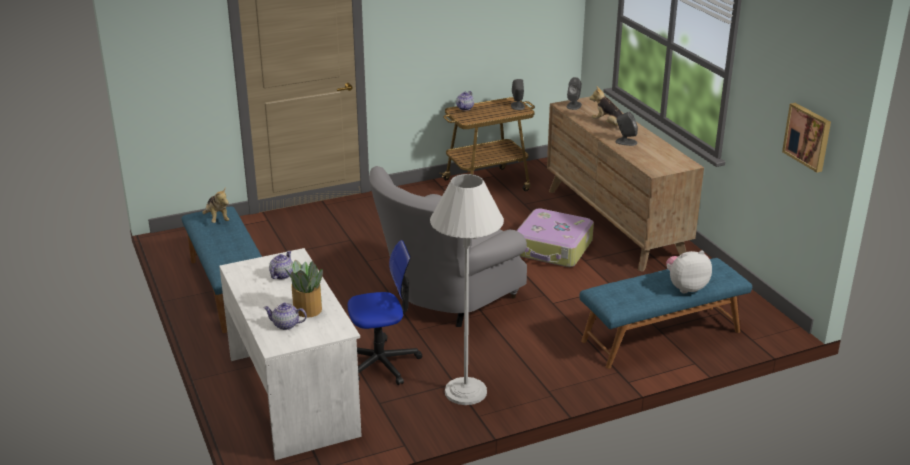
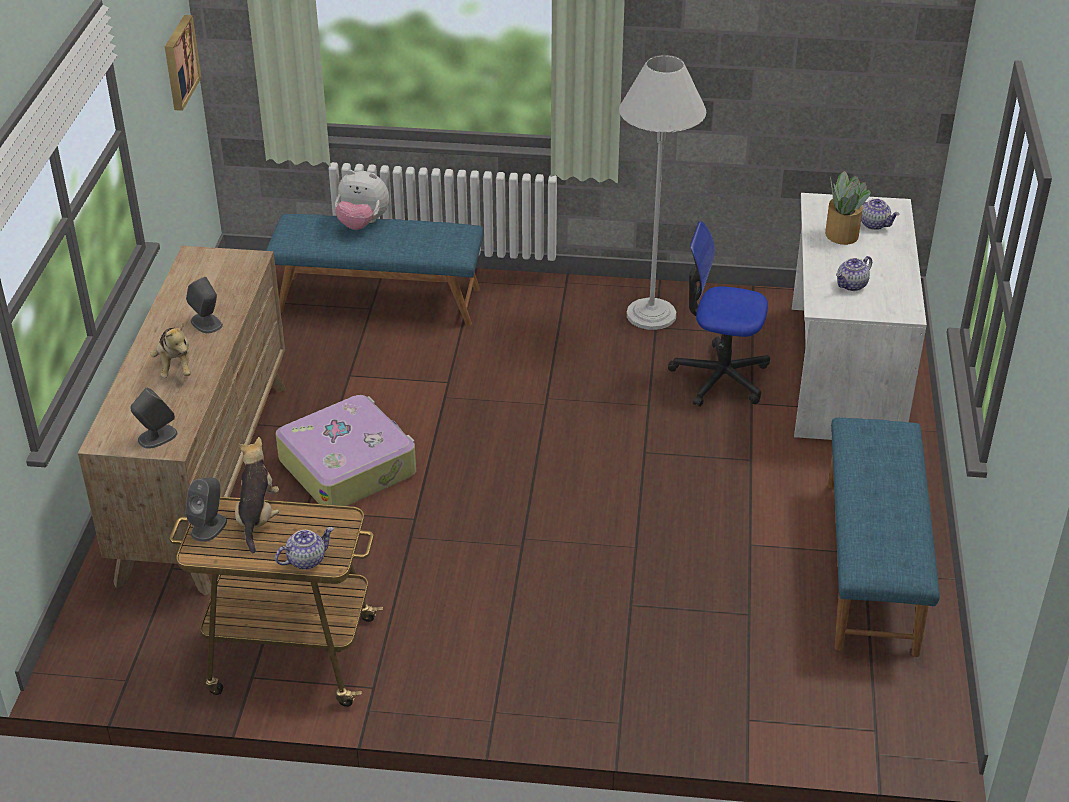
camera: 150 degrees left, 10 degrees up
plush toy [202,187,229,223] -> plush toy moved to [235,437,279,553]
grey armchair [369,166,527,327] -> none

